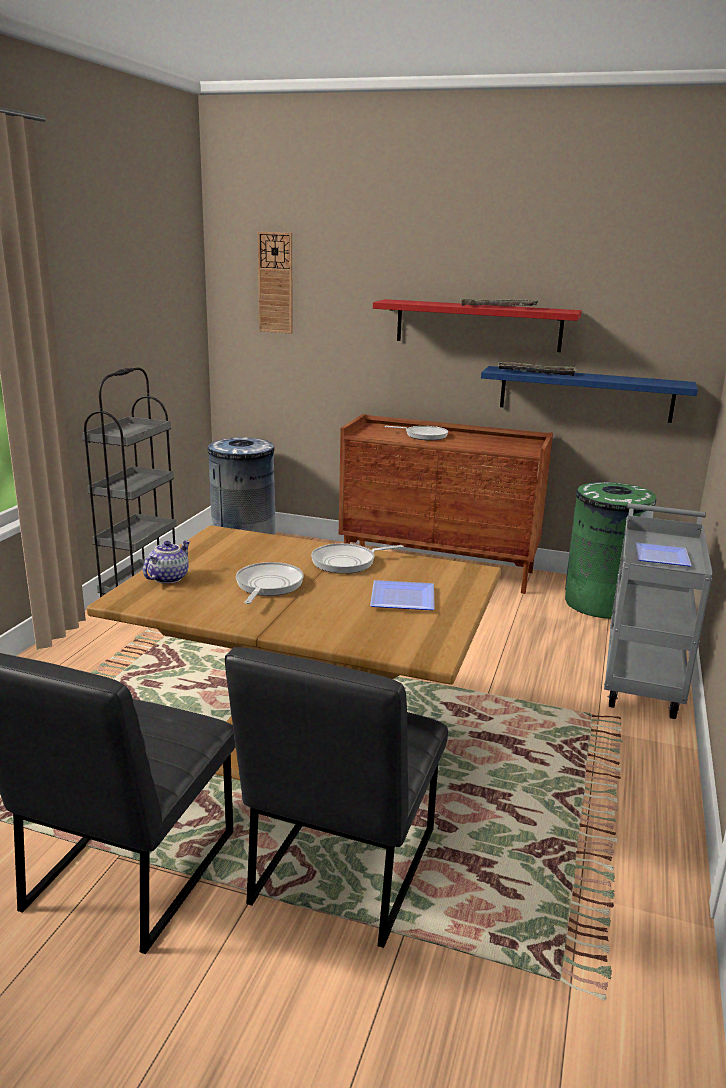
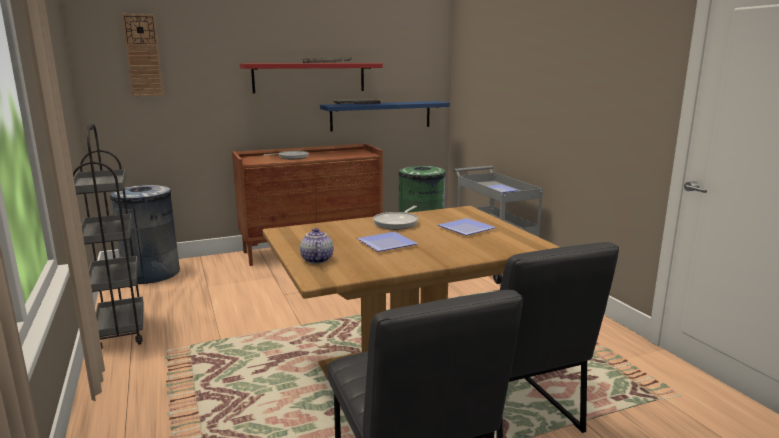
camera: 40 degrees left, 5 degrees down
frying pan [236,562,304,604] -> plate [357,231,418,252]

